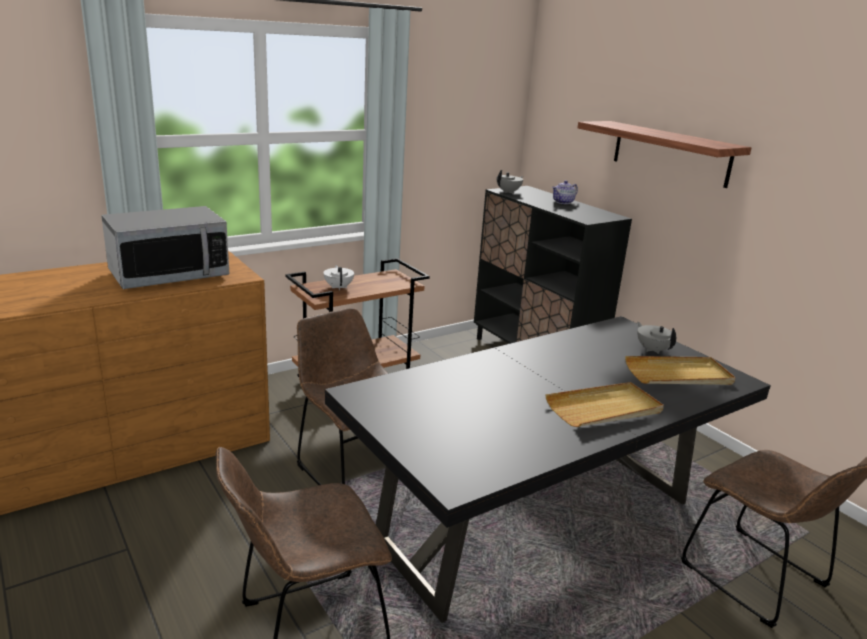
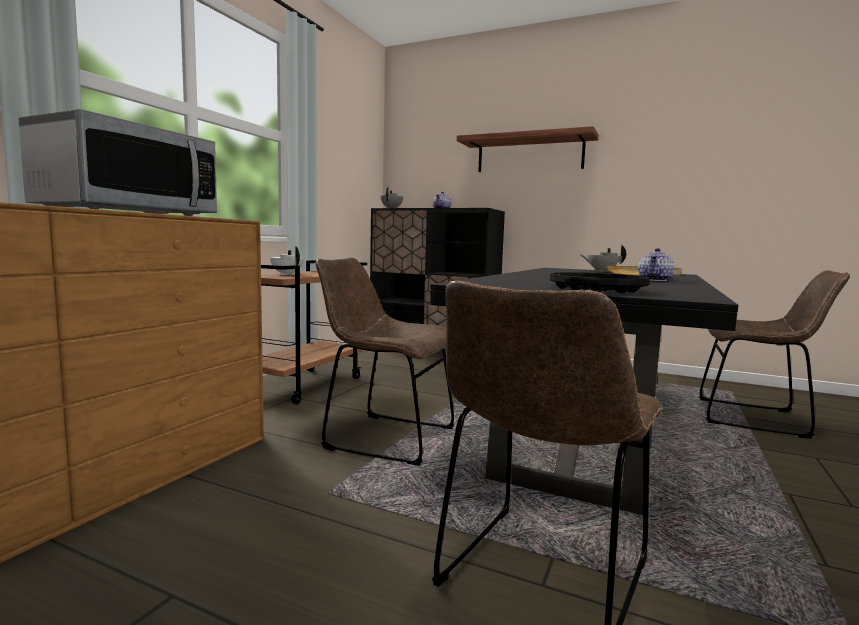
camera: 30 degrees left, 15 degrees down
beige tray [545,382,664,427] -> teapot [638,248,674,281]
none -> black tray [550,272,650,293]

